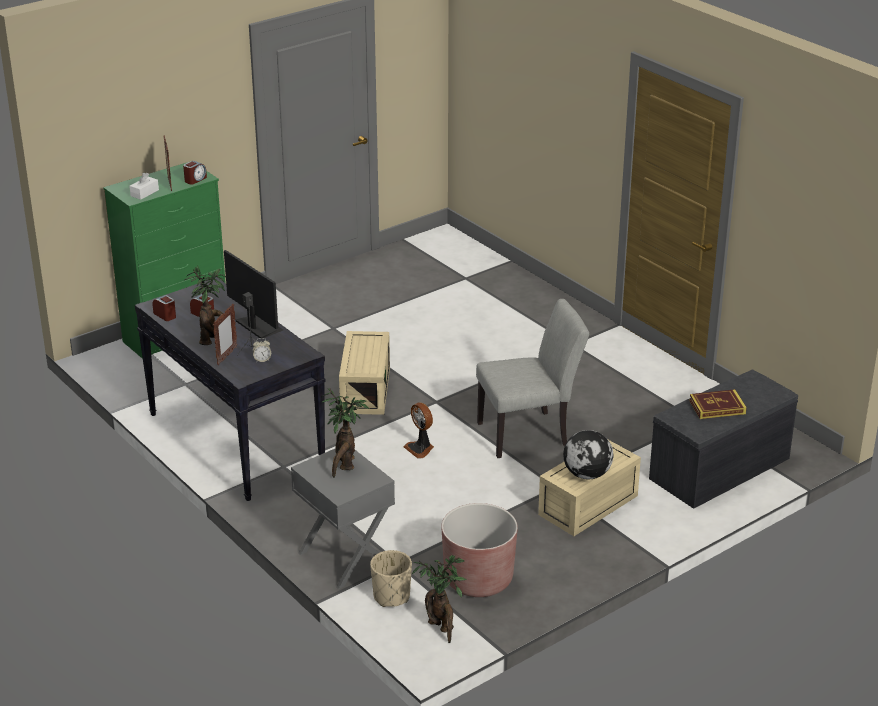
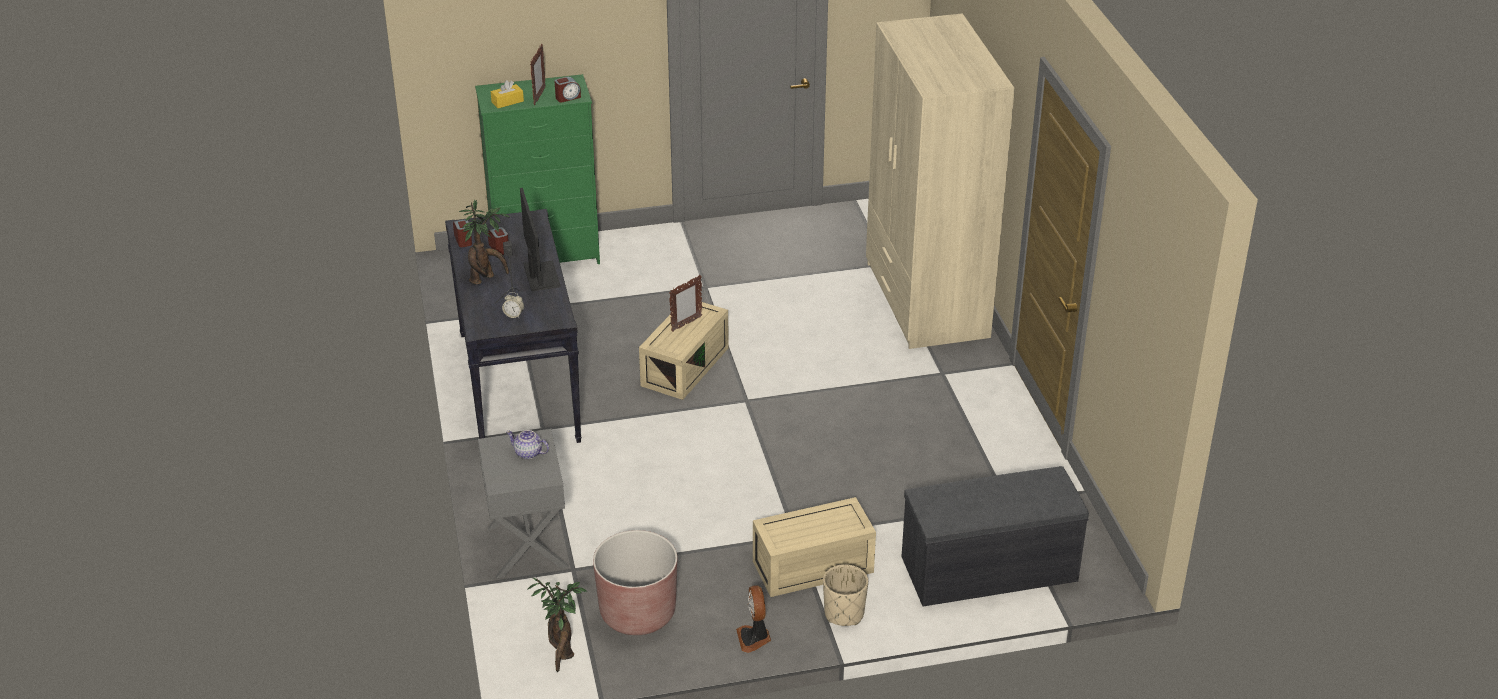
camera: 25 degrees right, 5 degrees up
white tissue box [129,172,159,200] -> yellow tissue box [491,80,524,108]
picture frame [213,303,237,365] -> picture frame moved to [669,275,702,332]
potted plant [321,388,369,478] -> teapot [506,430,549,459]
beige planter [370,550,412,607] -> beige planter moved to [823,564,868,626]
fan [403,402,434,458] -> fan moved to [736,585,771,653]
grey chair [476,299,589,458] -> none
globe [563,430,614,479] -> none
book [689,389,747,419] -> none
none -> beige wardrobe [866,13,1015,349]

